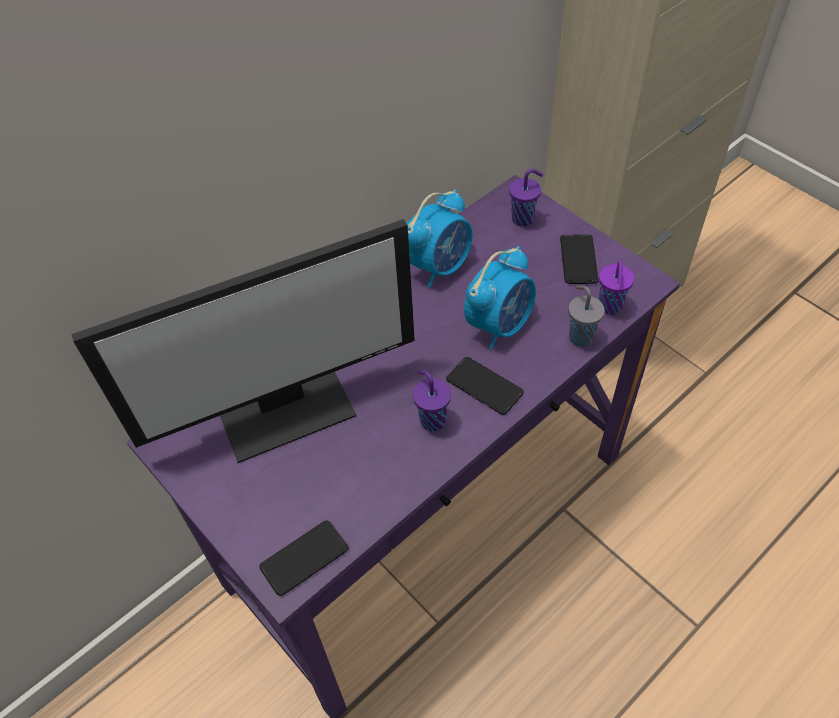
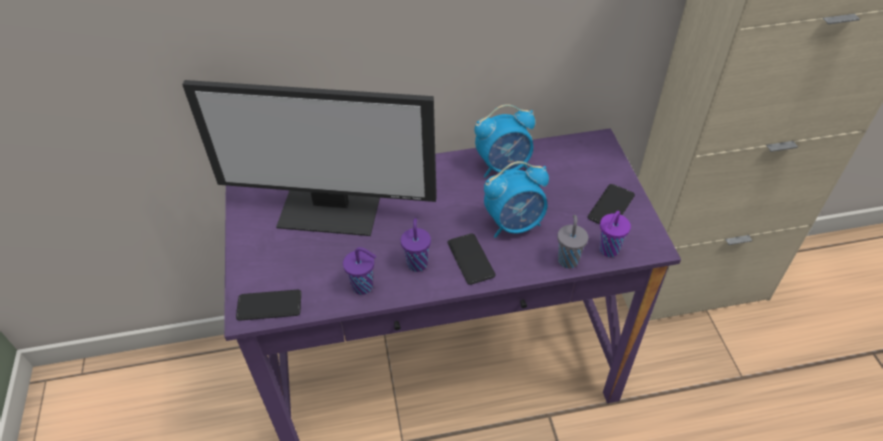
camera: 30 degrees right, 5 degrees down
purple cup [509,169,543,226] -> purple cup moved to [343,247,376,295]

